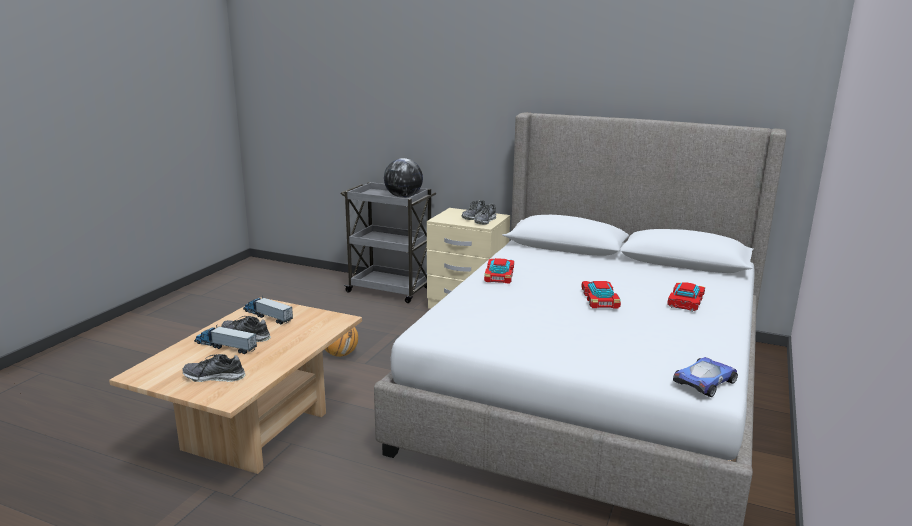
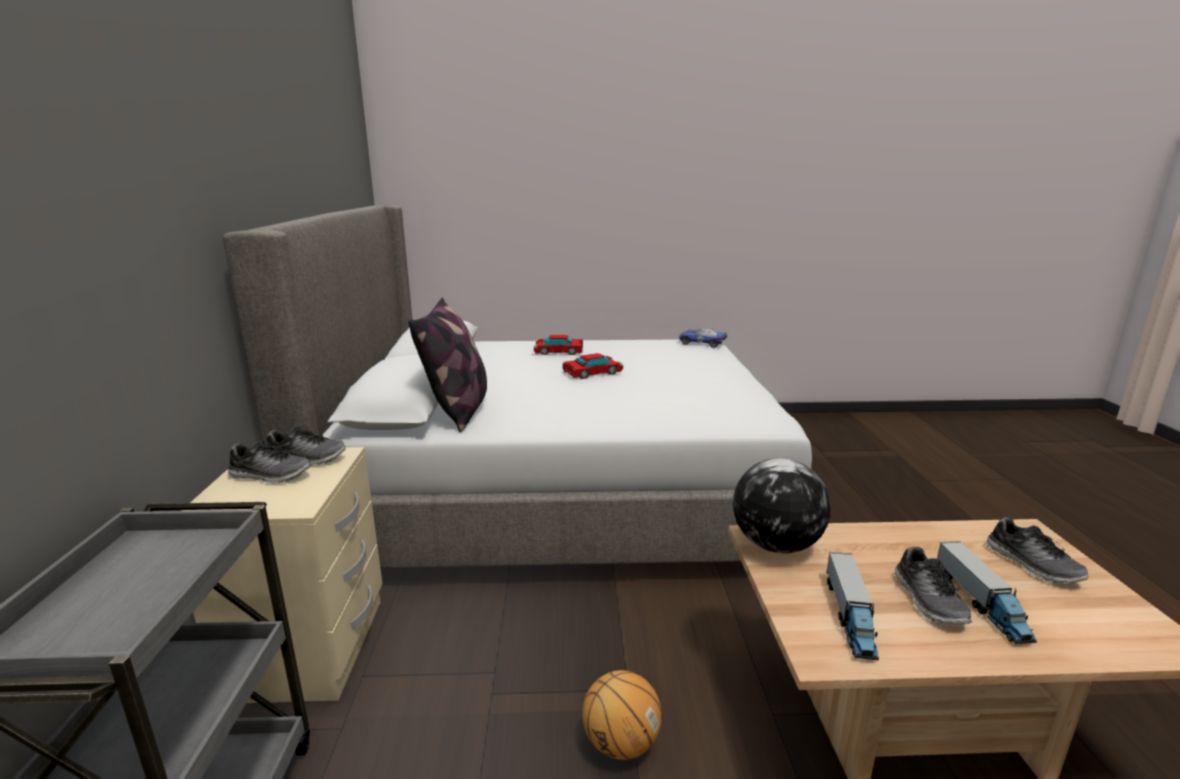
camera: 115 degrees left, 0 degrees up
globe [384,158,423,198] -> globe moved to [733,458,831,554]
toy car [484,258,514,283] -> none
none -> pillow [408,298,487,432]

